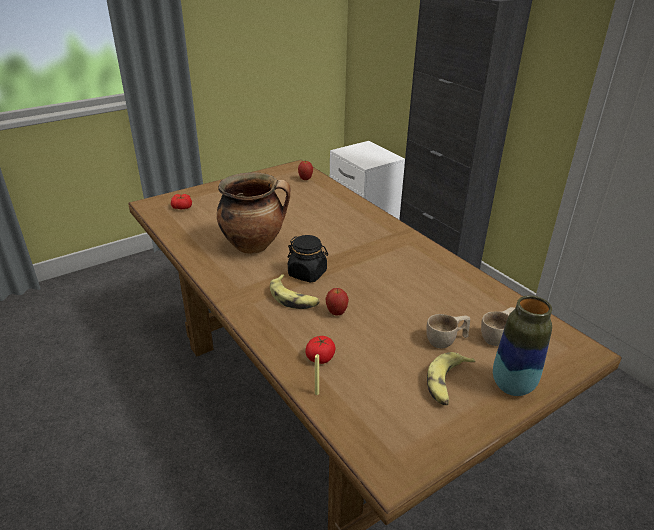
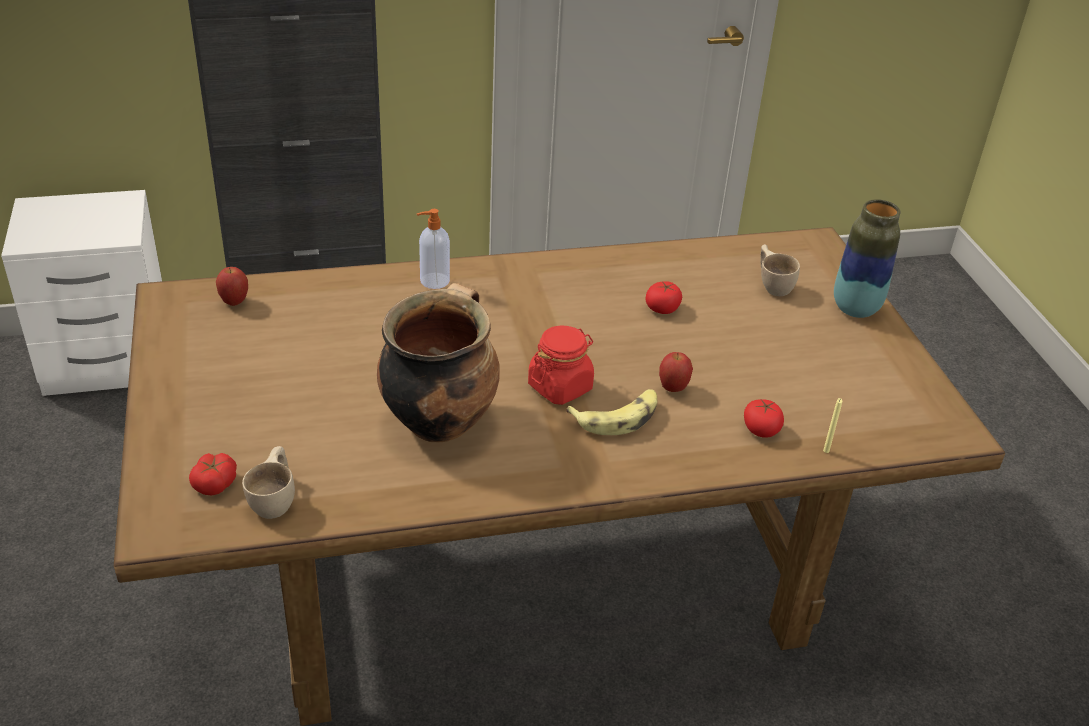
camera: 70 degrees left, 5 degrees up
black jar [288,235,328,283] -> red jar [528,325,594,405]
beige cup [426,314,470,348] -> beige cup moved to [242,446,295,519]
banana [427,352,475,405] -> none
none -> soap dispenser [417,209,450,289]
none -> tomato [646,281,682,314]

